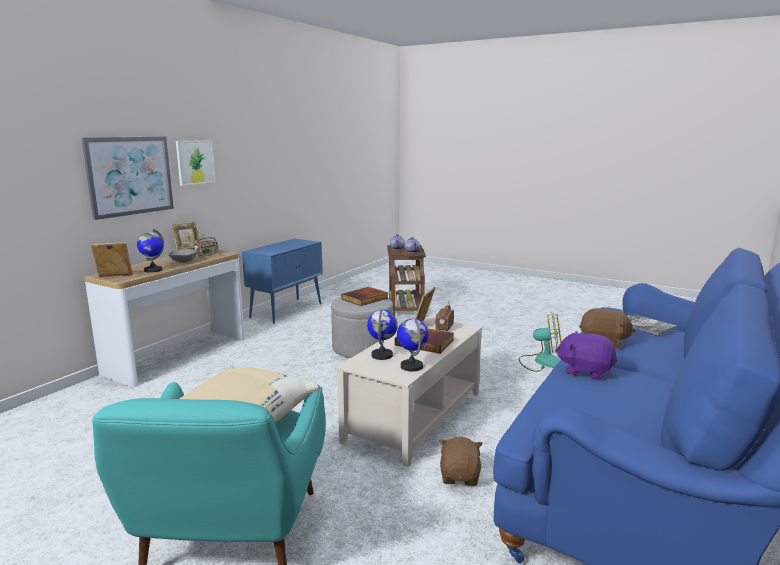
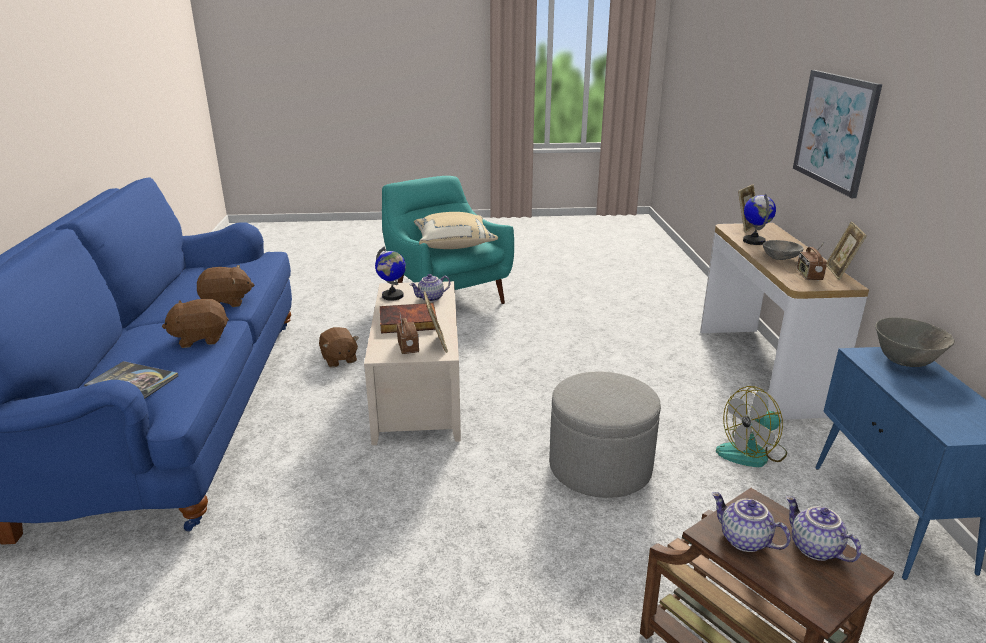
camera: 145 degrees right, 10 degrees up
picture [176,140,215,186] -> none
book [342,287,388,306] -> none
globe [367,309,398,360] -> teapot [410,274,450,302]
fan [519,311,562,372] -> fan moved to [716,386,787,467]
purple plush toy [555,331,617,380] -> brown plush toy [197,265,254,307]
none -> grey bowl [875,317,955,367]

